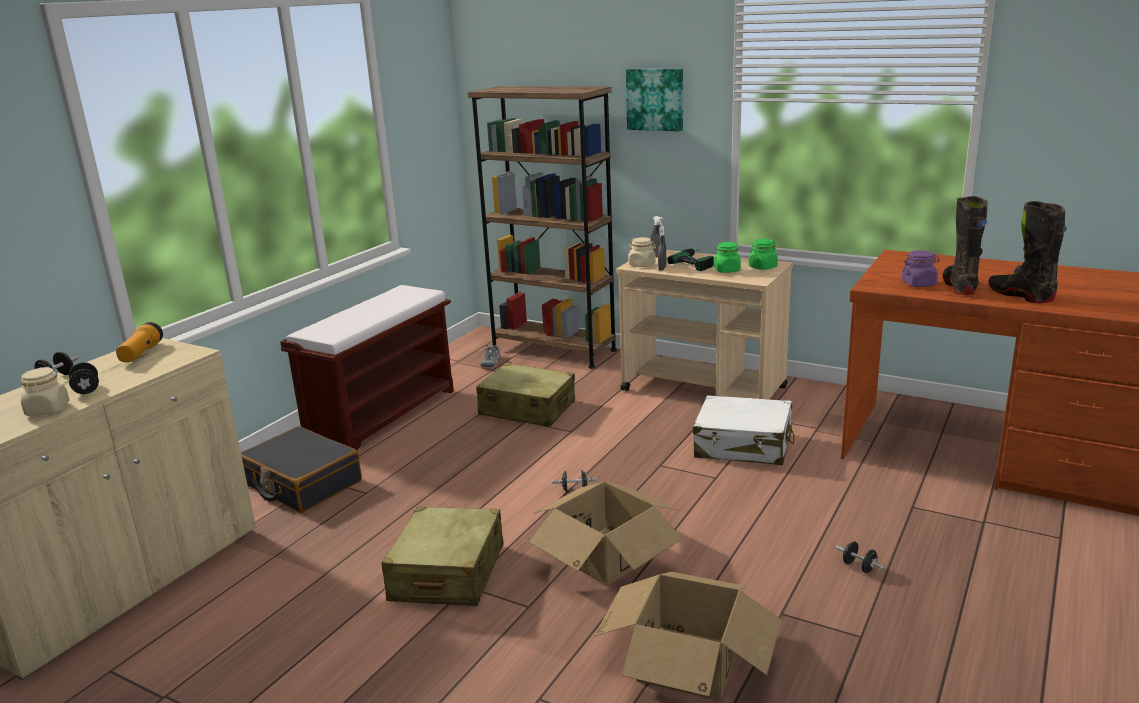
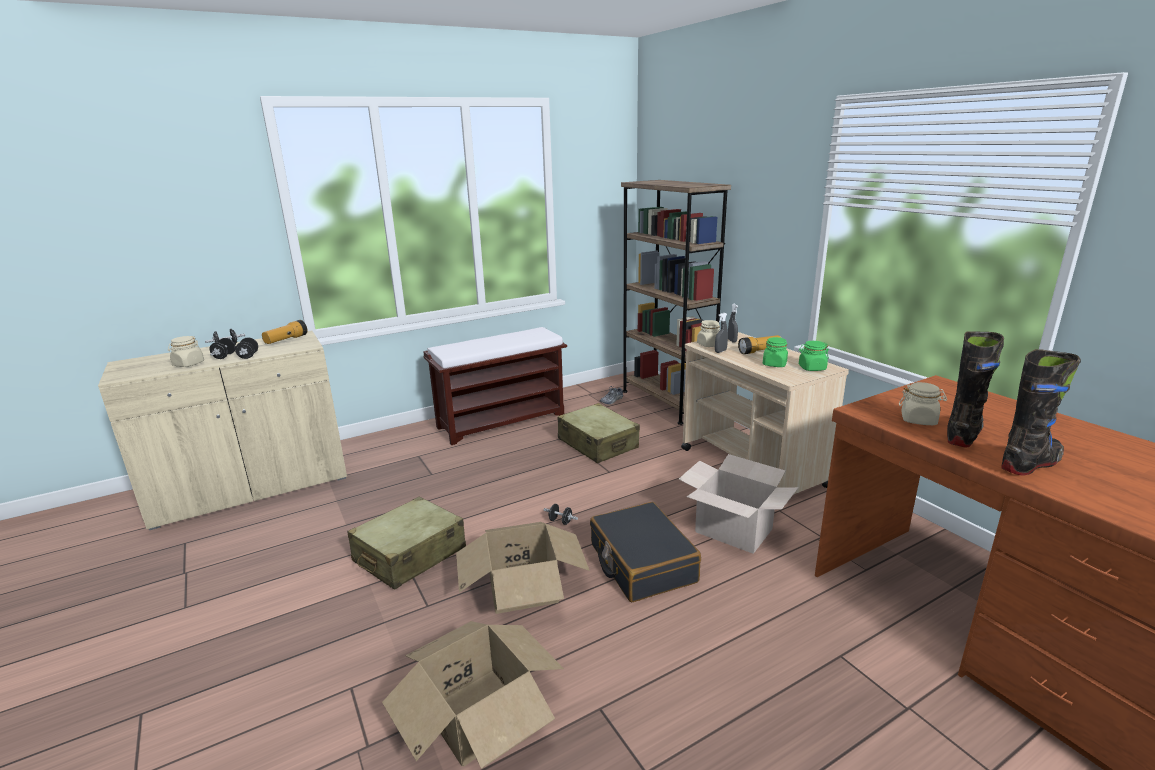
camera: 30 degrees right, 0 degrees up
black suitcase [241,426,362,513] -> black suitcase moved to [590,502,701,602]
picture [626,69,683,132] -> none
power drill [667,249,714,271] -> flashlight [738,335,781,354]
white suitcase [693,395,794,465] -> cardboard box [679,454,799,554]
black dumbbell [836,541,885,573] -> black dumbbell moved to [235,338,258,359]
purple jar [902,250,940,287] -> beige jar [899,382,947,425]
black boot [988,201,1067,303] -> black boot turned 60 degrees clockwise [1001,349,1081,475]

